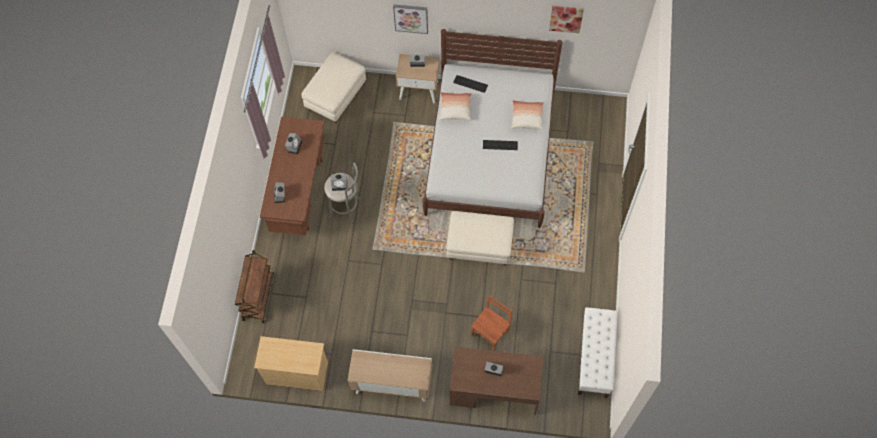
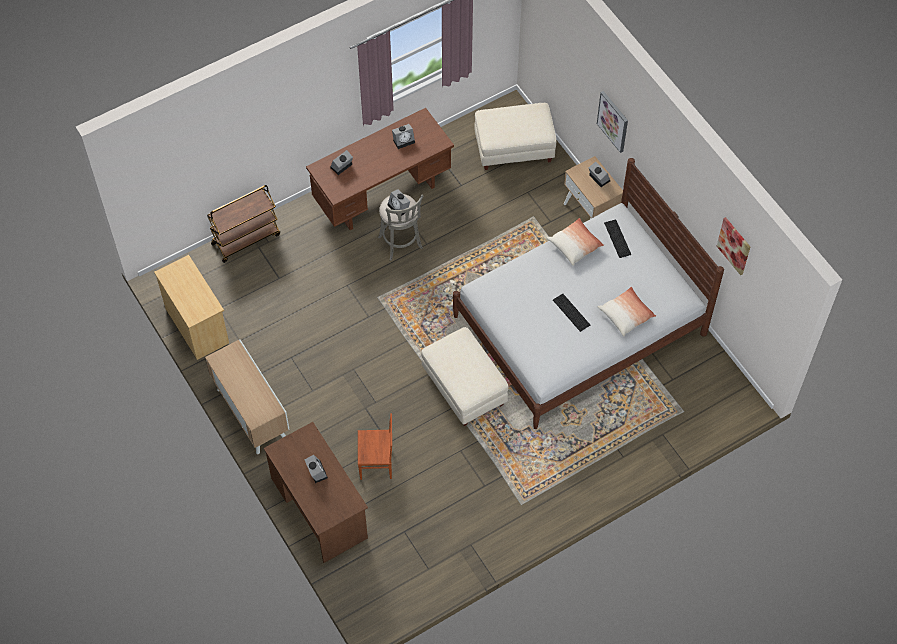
camera: 50 degrees right, 5 degrees down
white bench [578,307,617,398] -> none

